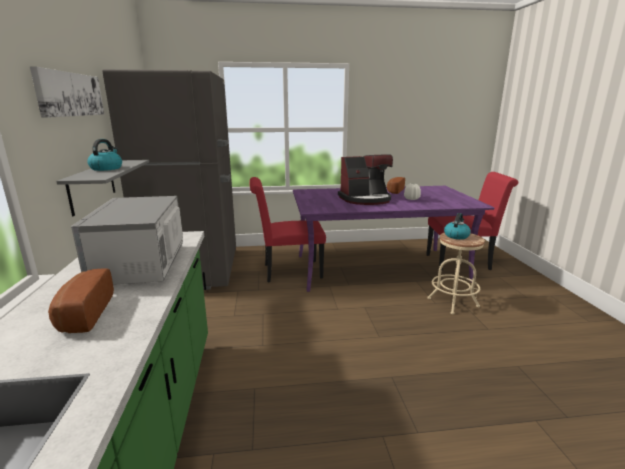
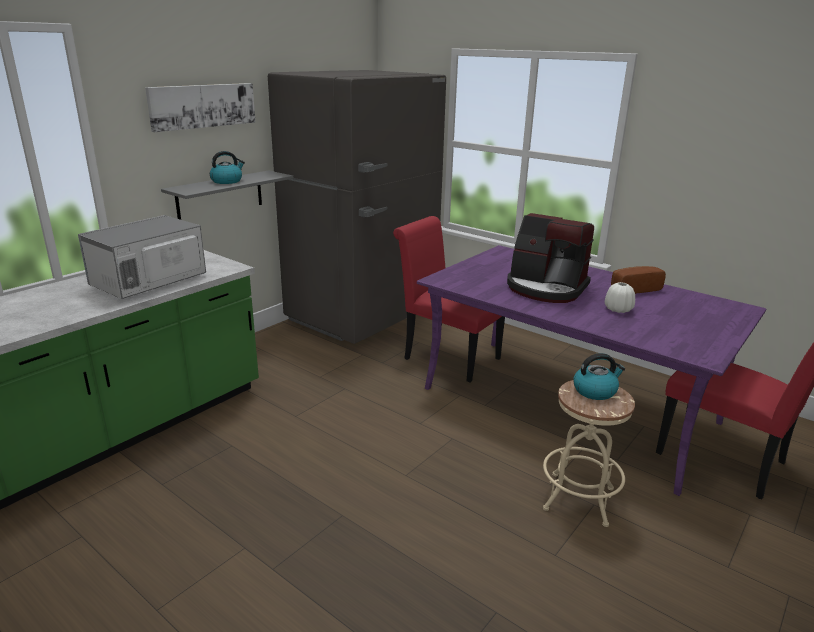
camera: 45 degrees right, 5 degrees up
bread [48,269,114,333] -> none

